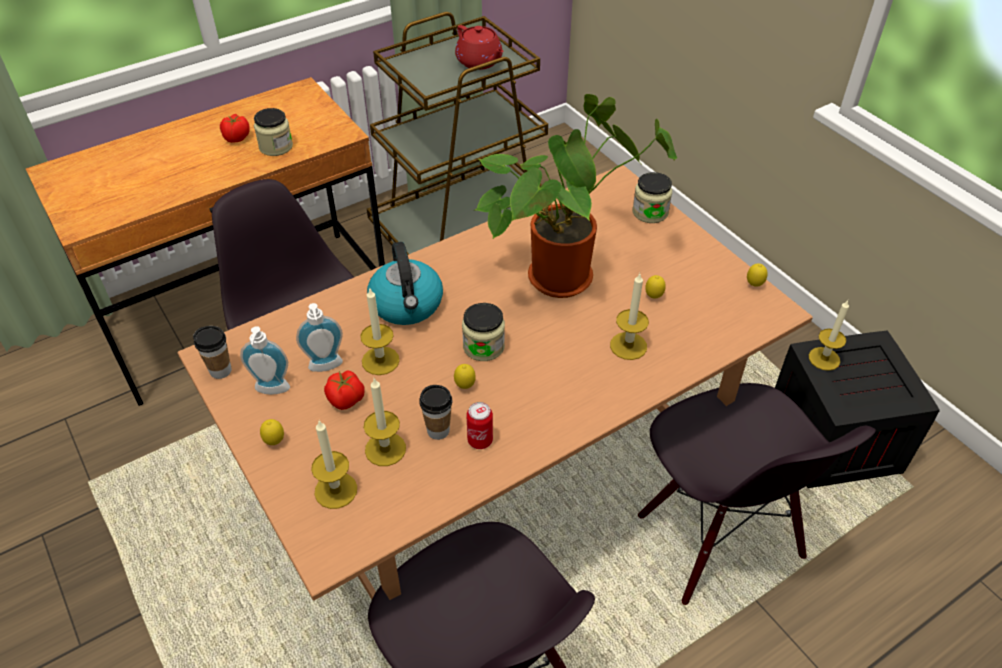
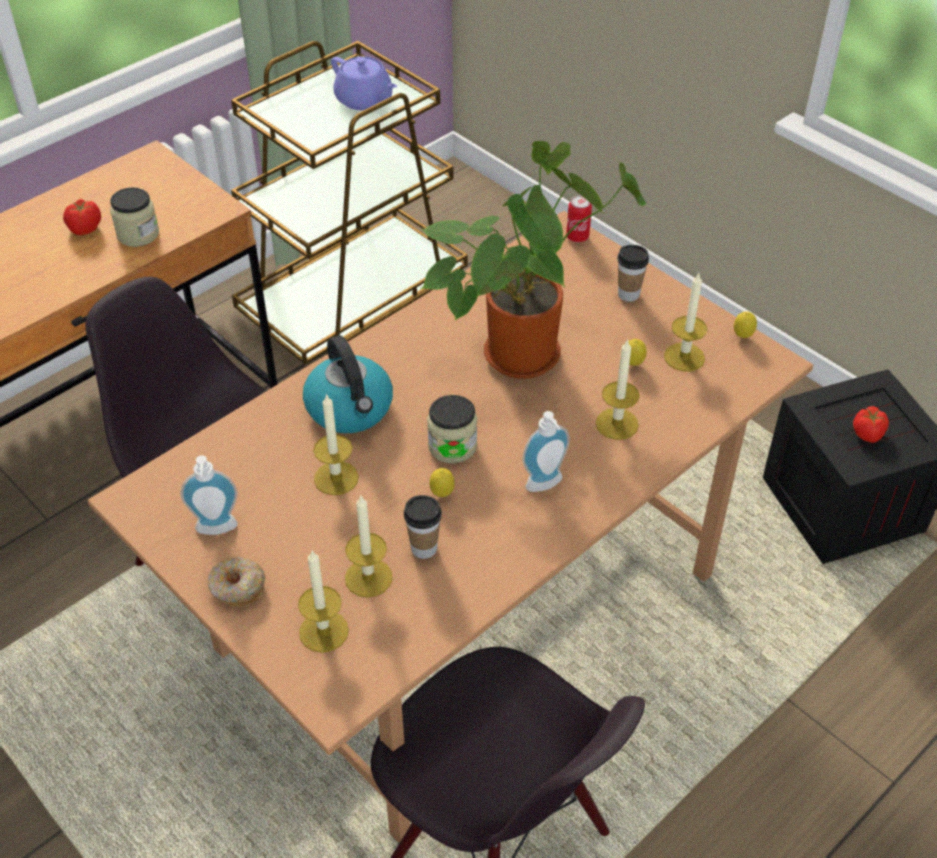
camera: 10 degrees left, 0 degrees up
cup [193,326,232,379] -> cup moved to [617,245,649,302]
lemon [260,419,284,445] -> donut [208,557,265,607]
soap dispenser [296,303,343,372] -> soap dispenser moved to [523,411,570,492]
tomato [324,370,365,410] -> tomato moved to [853,406,889,443]
red teapot [455,25,503,70] -> purple teapot [331,56,397,110]
can [466,402,493,449] -> can moved to [566,195,592,243]
jar [633,172,672,223] -> none
black chair [638,383,876,605] -> none
candle [809,300,849,371] -> candle moved to [664,274,707,371]

